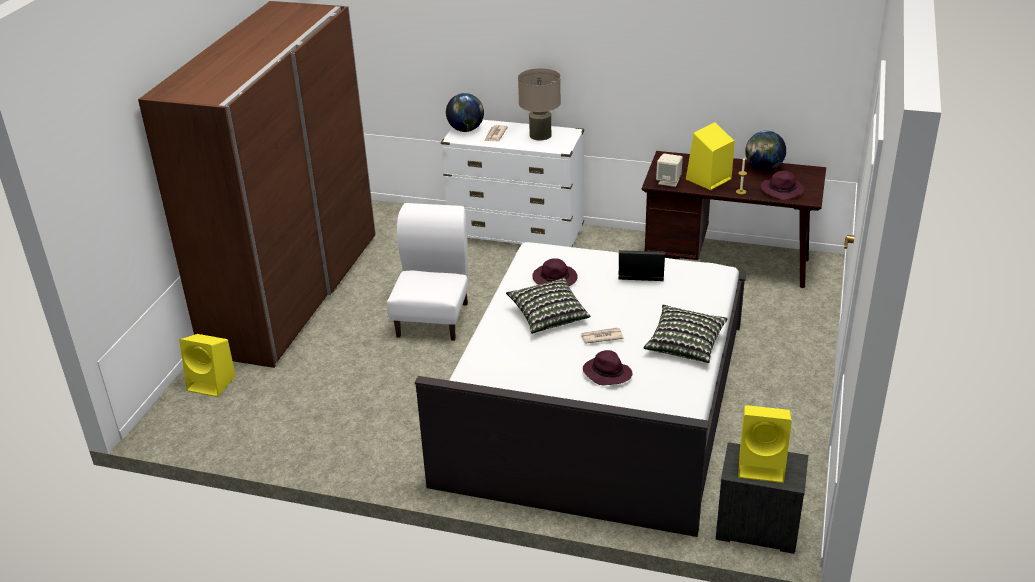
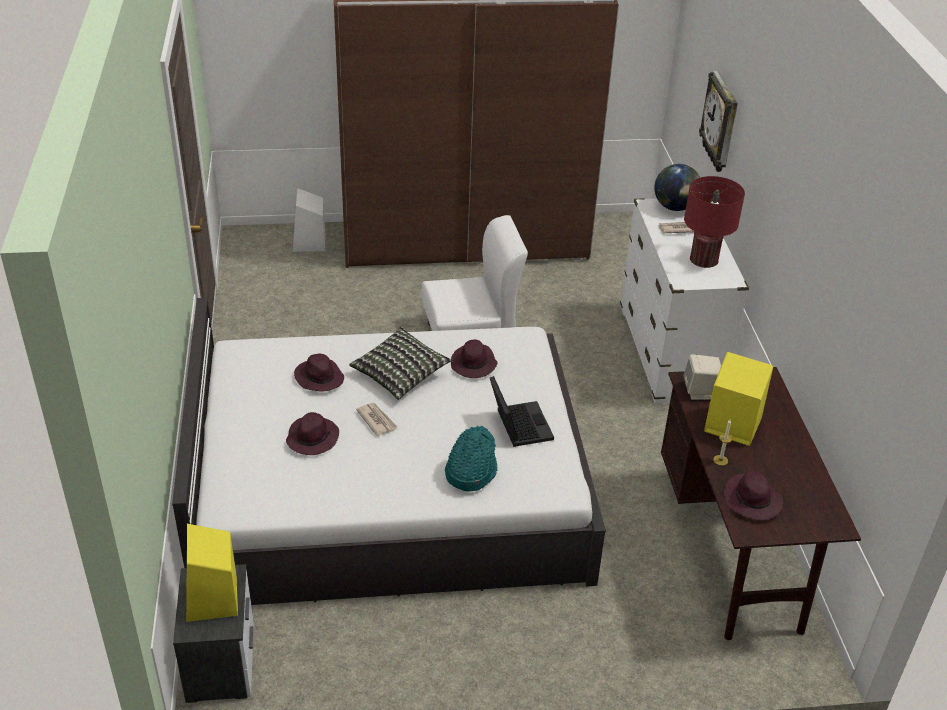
camera: 65 degrees right, 5 degrees up
yellow speaker [179,334,236,397] -> white speaker [293,188,325,252]
beige table lamp [518,68,561,140] -> red table lamp [684,176,745,268]
pillow [643,305,728,363] -> none
globe [745,131,786,171] -> none
none -> purple hat [294,354,344,391]
none -> turquoise hat [445,426,497,492]
none -> wall clock [699,71,738,172]

